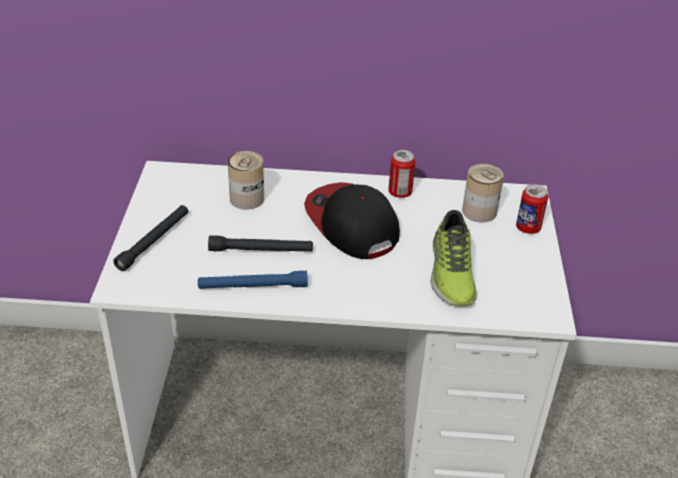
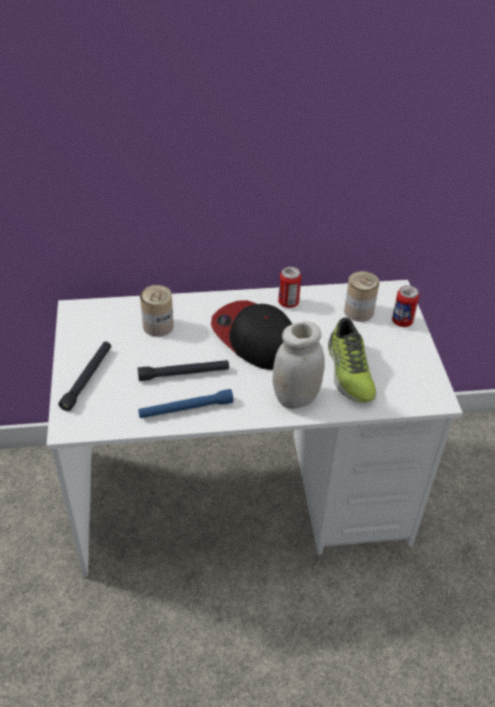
camera: 10 degrees left, 5 degrees up
none -> white jar [273,321,325,409]

